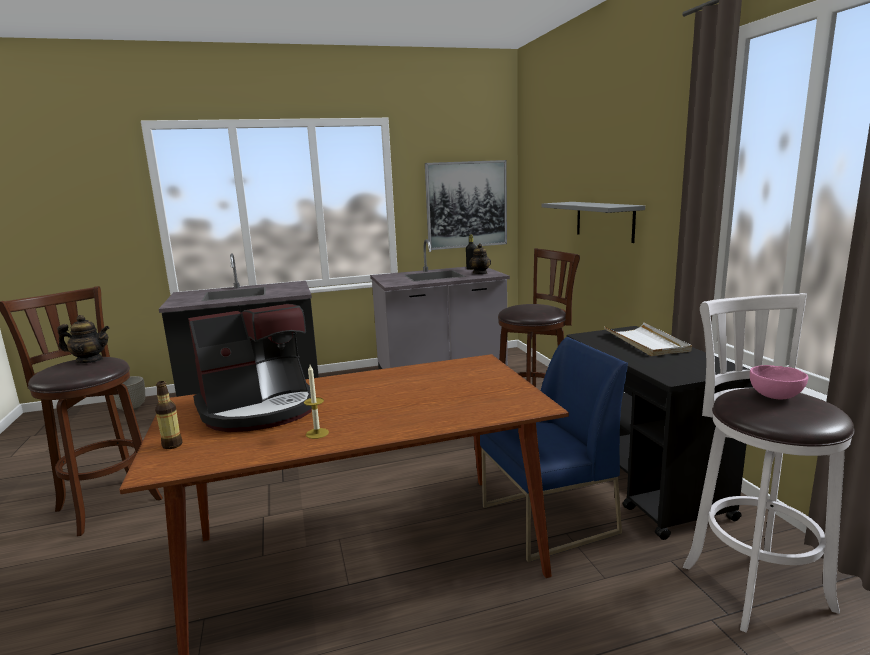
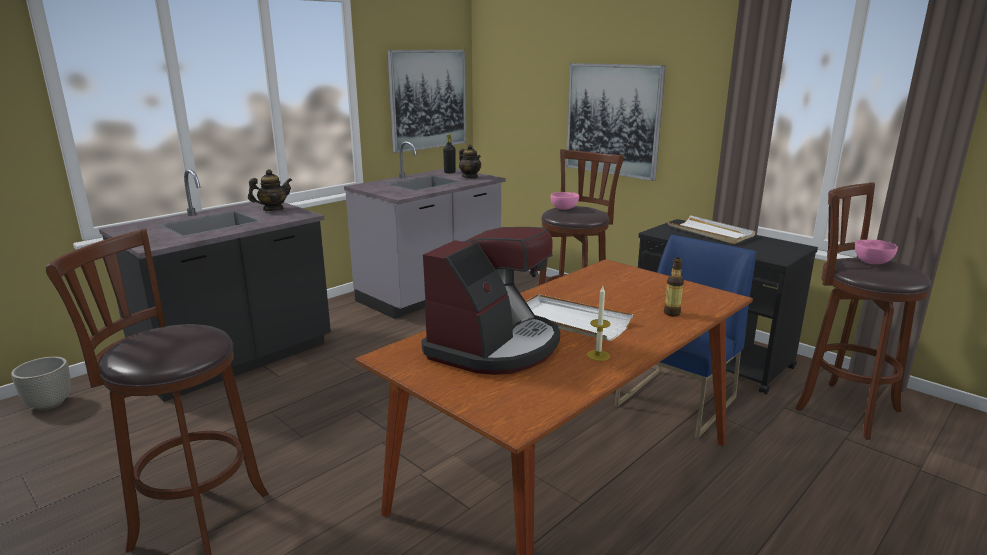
camera: 30 degrees left, 5 degrees up
teapot [57,315,109,364] -> teapot moved to [248,169,292,211]
bottle [155,381,182,449] -> bottle moved to [664,258,684,316]
grey shelf [541,202,645,243] -> picture [566,63,666,181]
white stool [683,293,855,633] -> brown stool [795,182,931,440]
none -> white tray [526,294,634,341]
none -> pink bowl [550,192,579,210]

